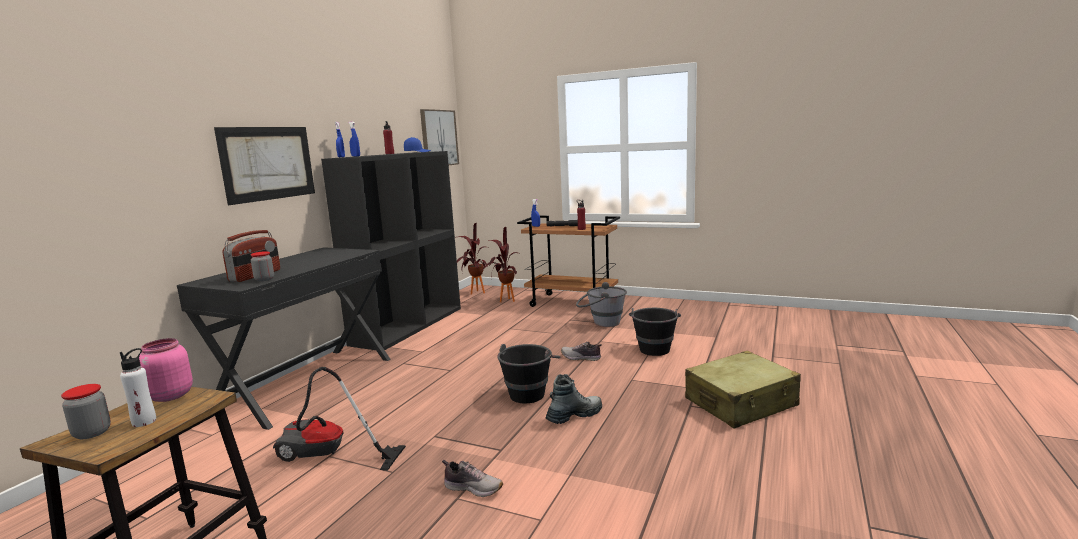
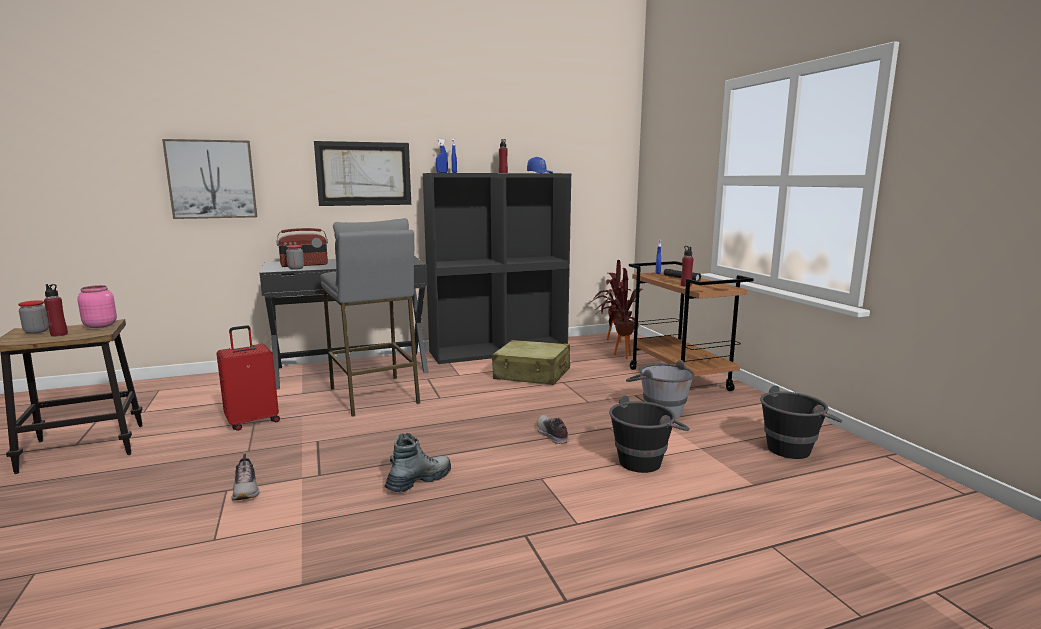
camera: 45 degrees right, 0 degrees up
white bottle [120,348,156,427] -> red bottle [44,284,68,336]
vacuum cleaner [273,367,406,471] -> red suitcase [217,325,280,431]
picture [420,109,459,165] -> picture moved to [162,139,257,219]
black bucket [497,344,560,403] -> black bucket moved to [760,385,842,459]
boot [545,374,602,424] -> boot turned 60 degrees counterclockwise [384,433,451,492]
beige suitcase [685,351,801,429] -> beige suitcase moved to [492,340,570,385]
none -> grey stool [320,218,420,417]

